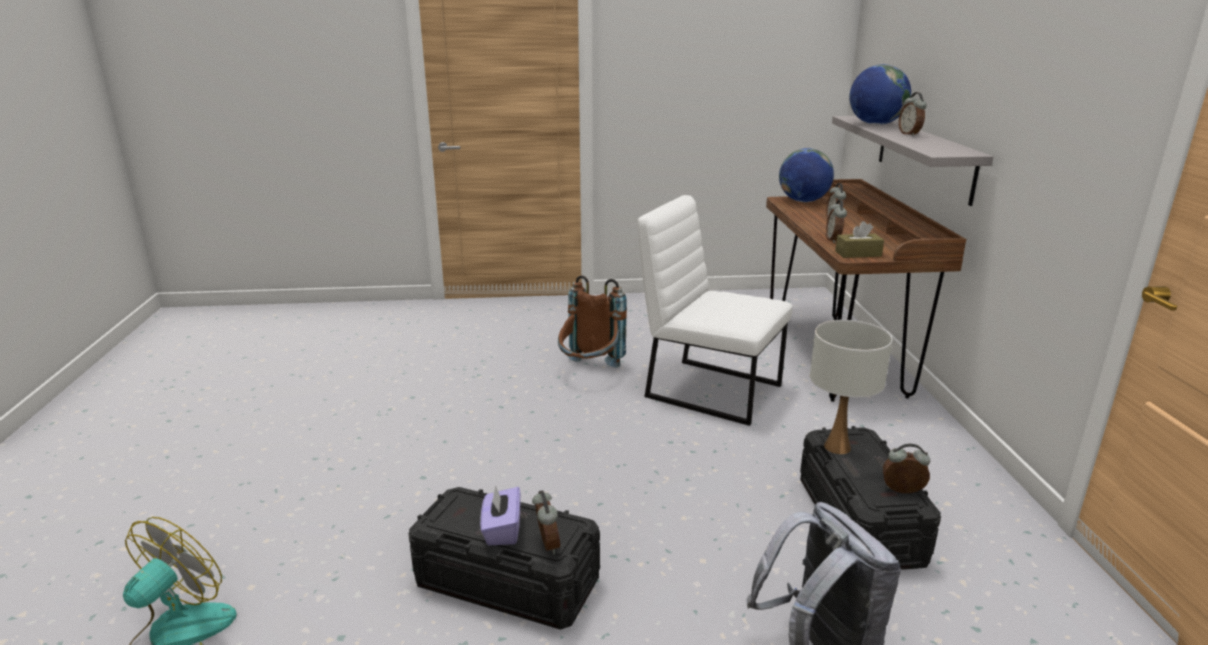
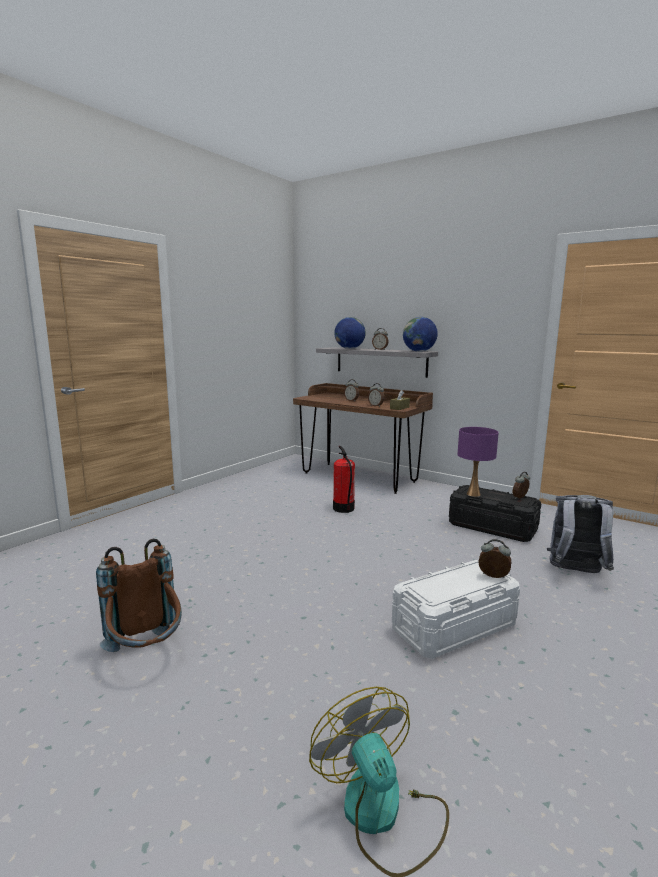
camera: 50 degrees left, 10 degrees down
black storage box [408,487,600,630] -> white storage box [392,560,520,659]
purple tissue box [480,485,521,545] -> none
brown backpack [558,275,627,368] -> brown backpack moved to [96,539,182,652]
white chair [638,195,792,426] -> fire extinguisher [333,446,355,513]
globe [779,148,834,202] -> globe moved to [403,317,438,352]
white table lamp [810,320,892,454] -> purple table lamp [457,427,499,497]

